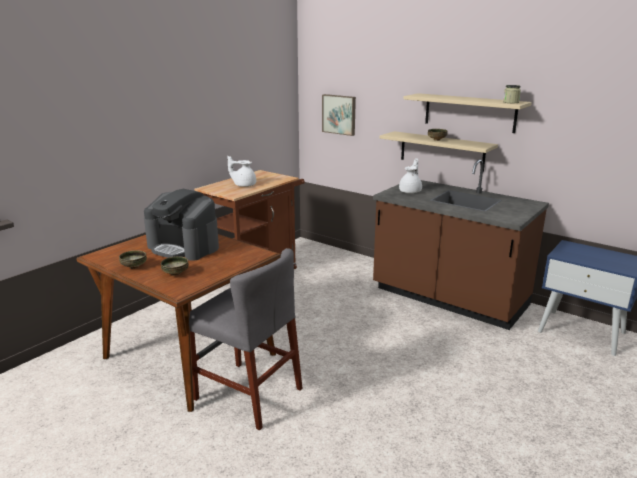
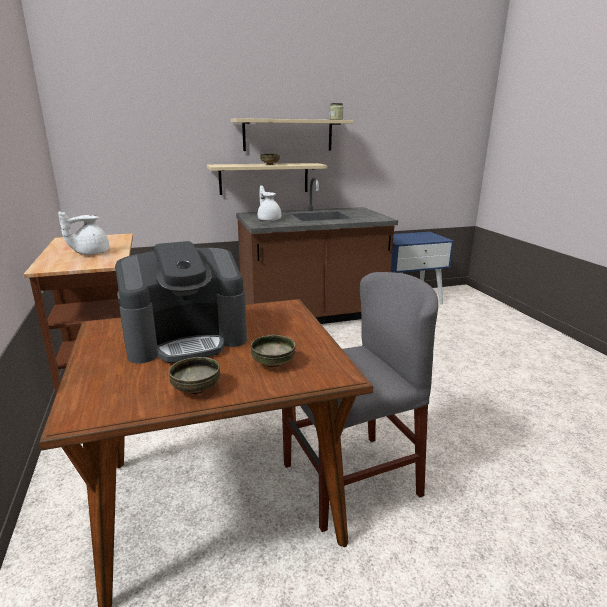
camera: 55 degrees left, 0 degrees up
picture [322,94,356,136] -> none

